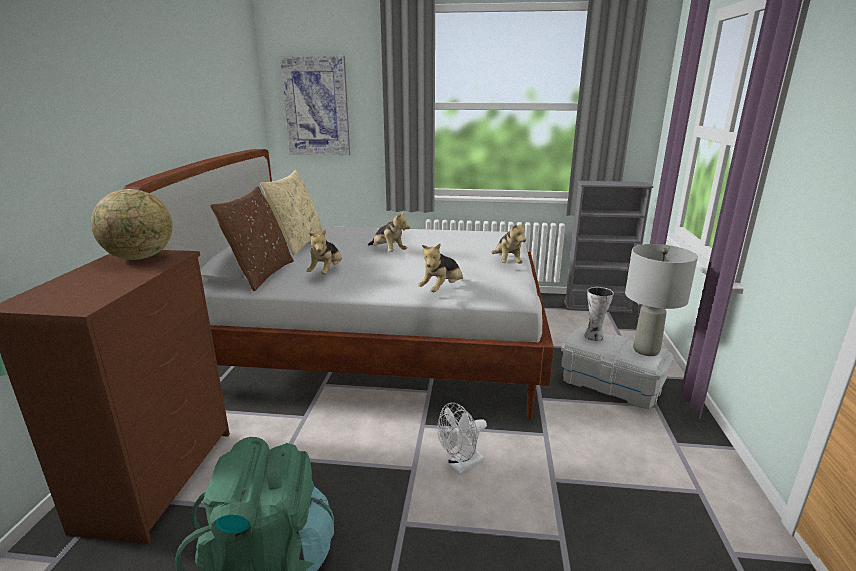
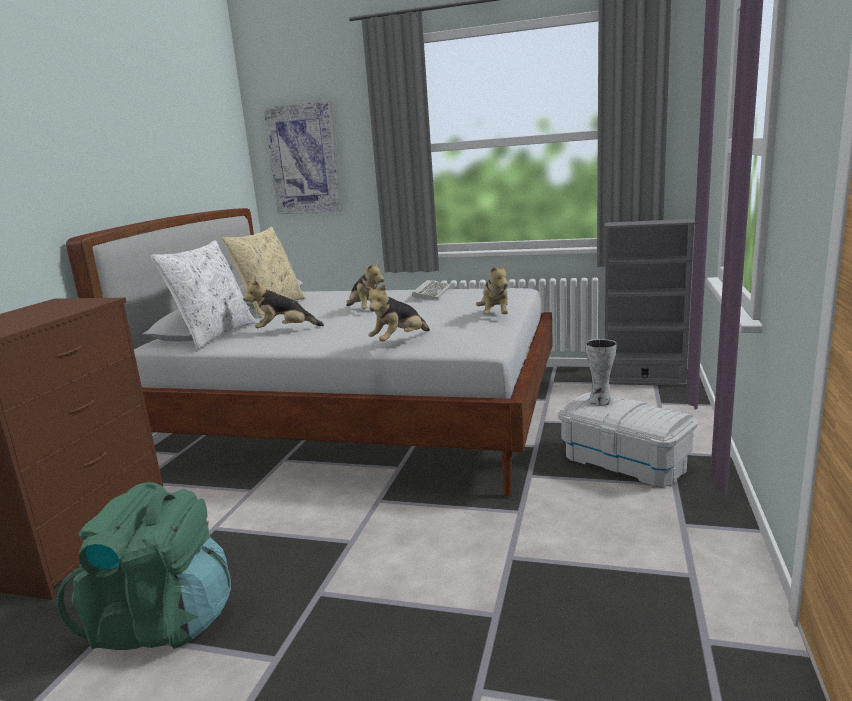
camera: 10 degrees right, 5 degrees down
globe [91,189,173,260] -> none
brown pillow [210,186,294,291] -> white pillow [151,240,256,349]
plush toy [307,229,342,275] -> plush toy turned 60 degrees clockwise [243,279,324,328]
white fan [437,403,487,474] -> none
grey table lamp [625,244,698,356] -> none
none -> keyboard [412,280,452,299]

